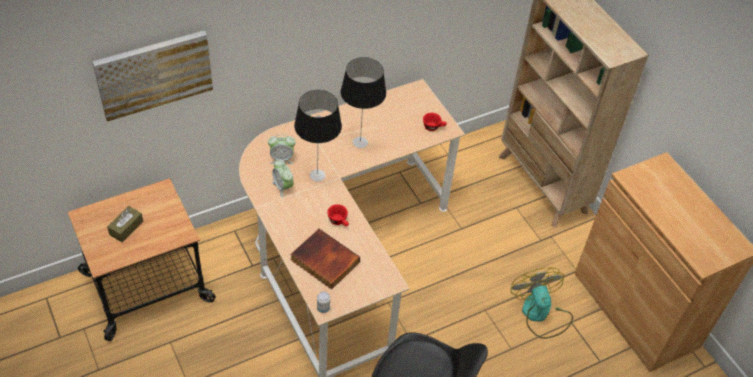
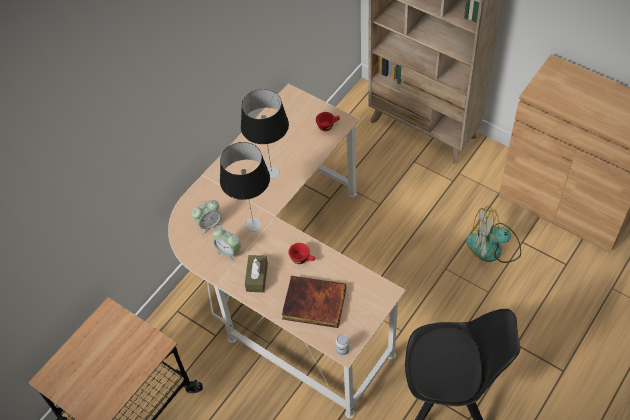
camera: 20 degrees left, 5 degrees up
picture [92,30,213,122] -> none
brown tissue box [107,206,143,242] -> brown tissue box moved to [245,255,268,292]
fan [510,267,573,339] -> fan turned 45 degrees counterclockwise [466,206,521,263]

